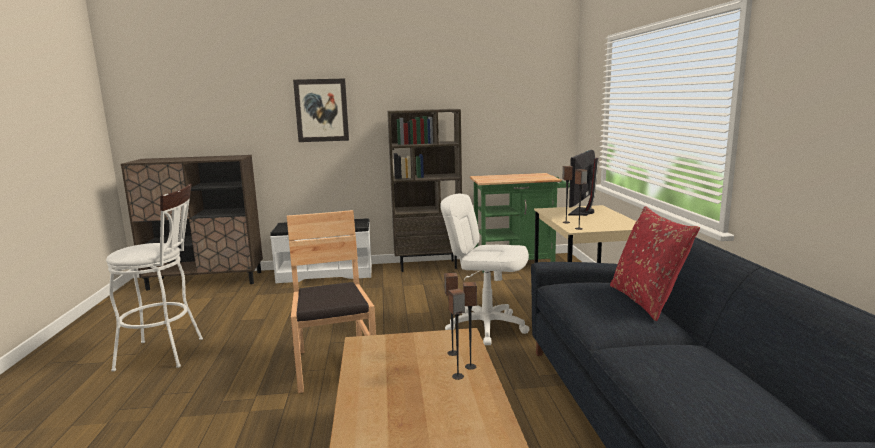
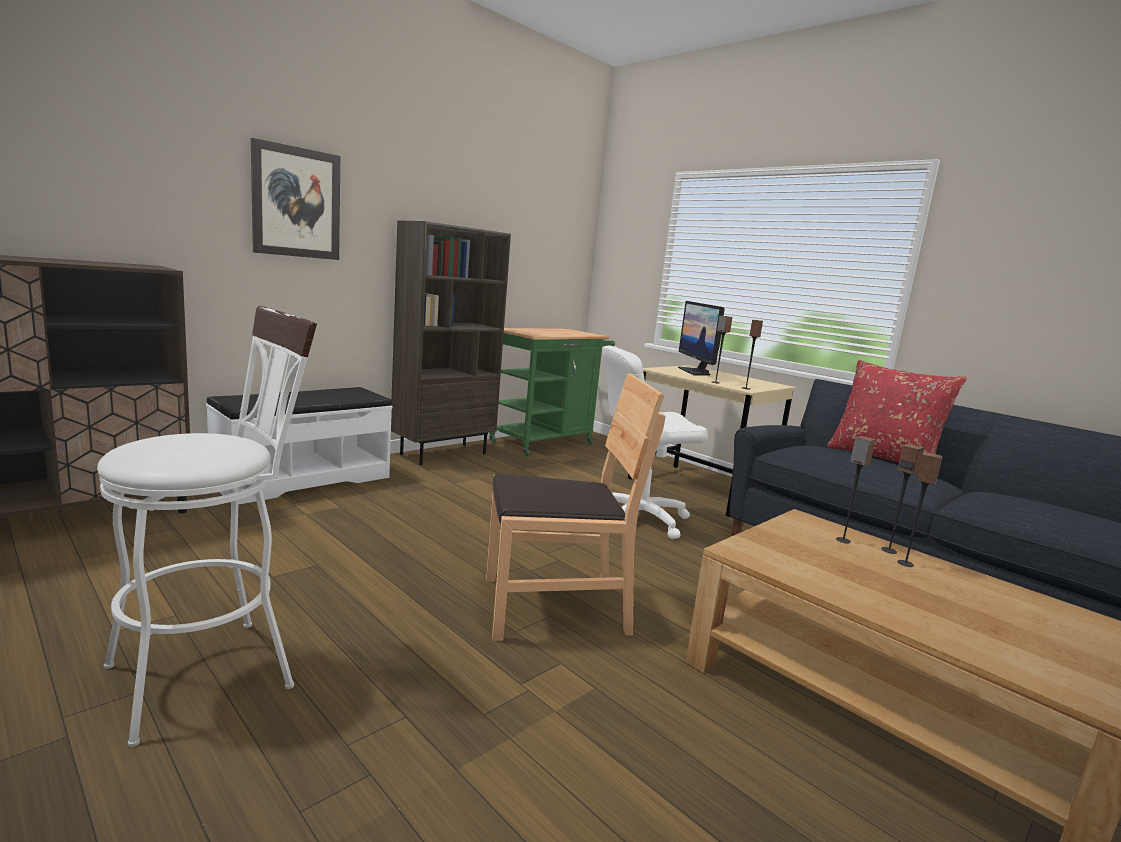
camera: 40 degrees left, 0 degrees up
brown chair [287,210,376,393] -> brown chair turned 135 degrees clockwise [486,373,666,641]

